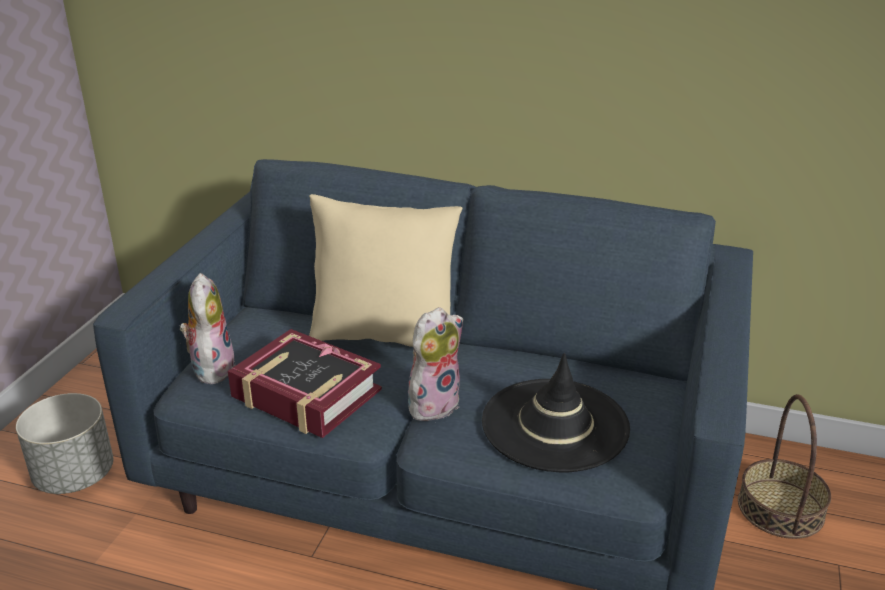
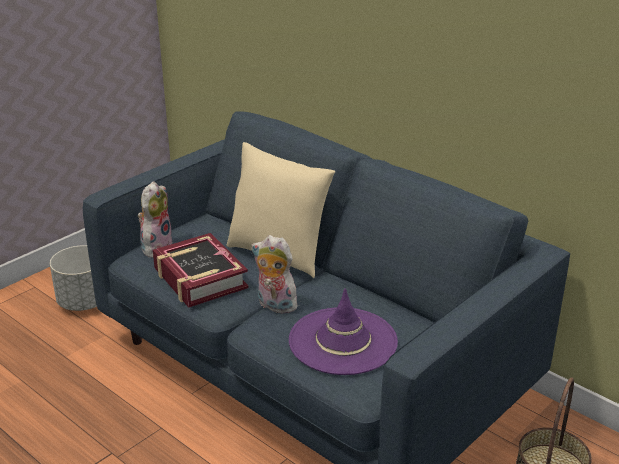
camera: 25 degrees right, 0 degrees up
plush toy [408,307,463,421] -> plush toy turned 135 degrees counterclockwise [251,235,298,315]
black hat [482,353,630,472] -> purple hat [289,288,398,375]

